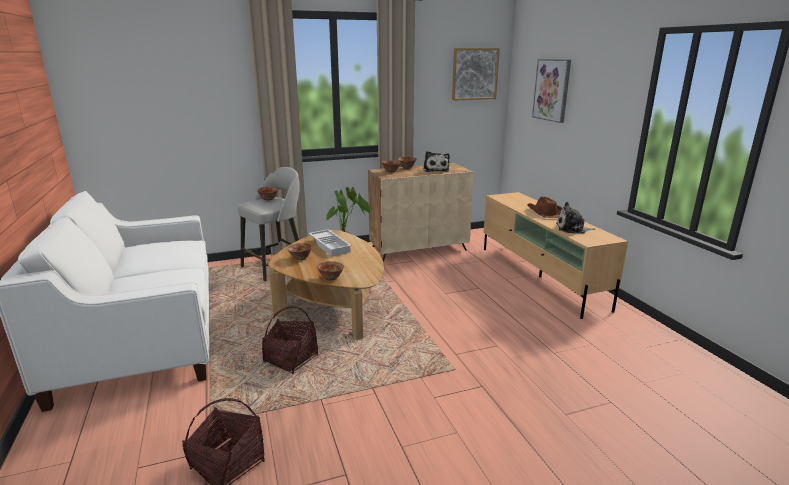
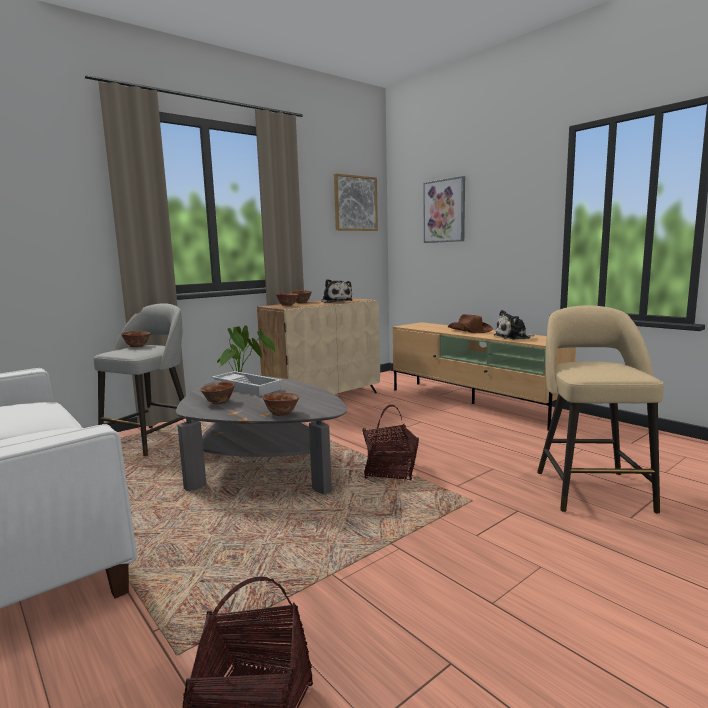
camera: 20 degrees left, 10 degrees down
basket [262,306,318,374] -> basket moved to [362,405,419,481]
brown coffee table [268,230,384,339] -> grey coffee table [176,376,347,495]
none -> beige stool [537,305,664,514]

